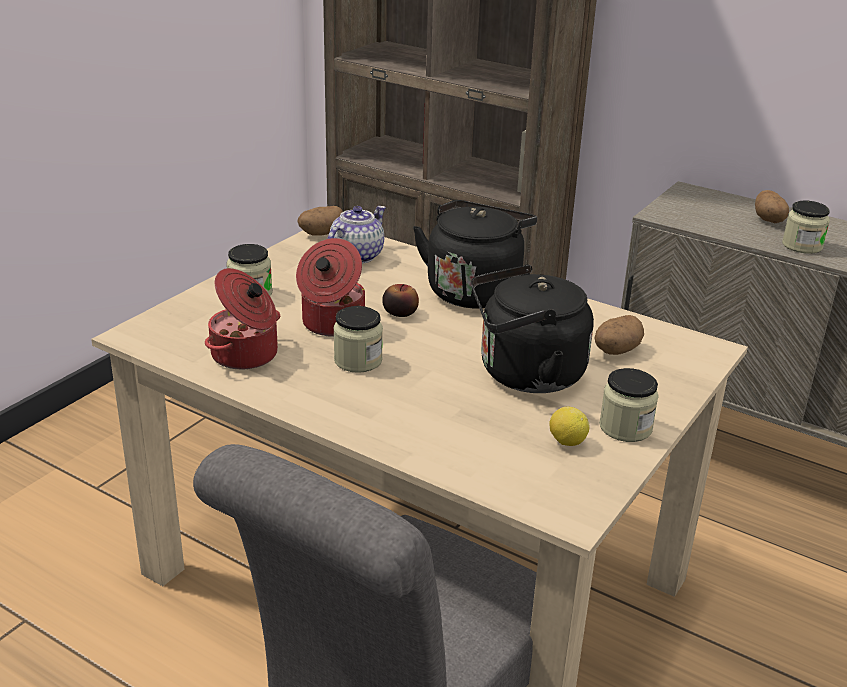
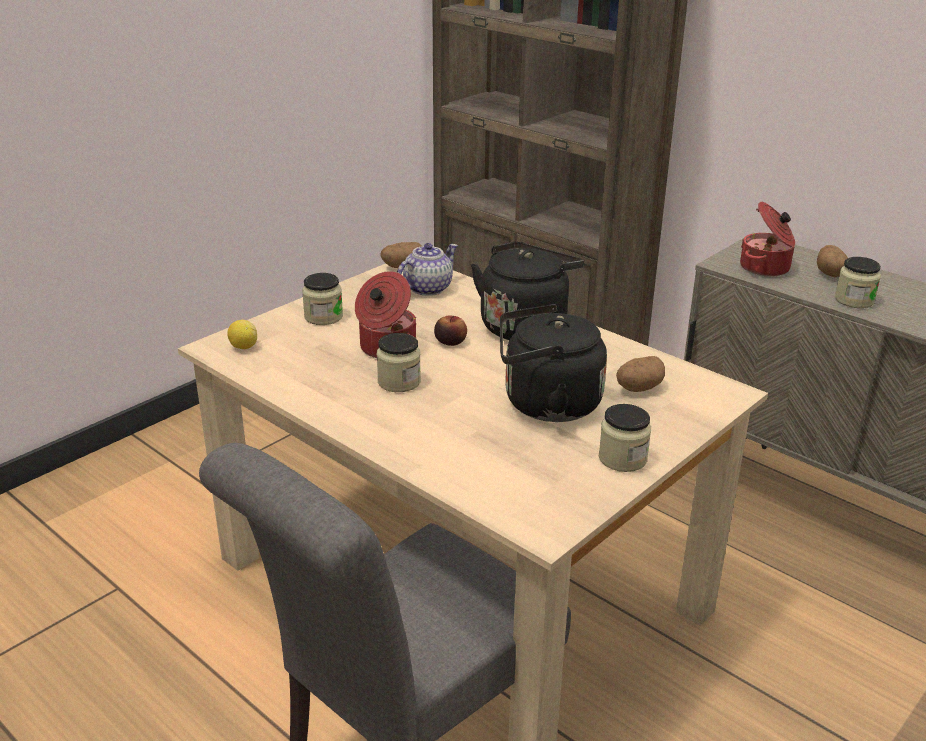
camera: 10 degrees right, 0 degrees up
cooking pot [205,268,280,369] -> cooking pot moved to [740,202,795,277]
lemon [549,407,590,446] -> lemon moved to [227,320,257,349]

